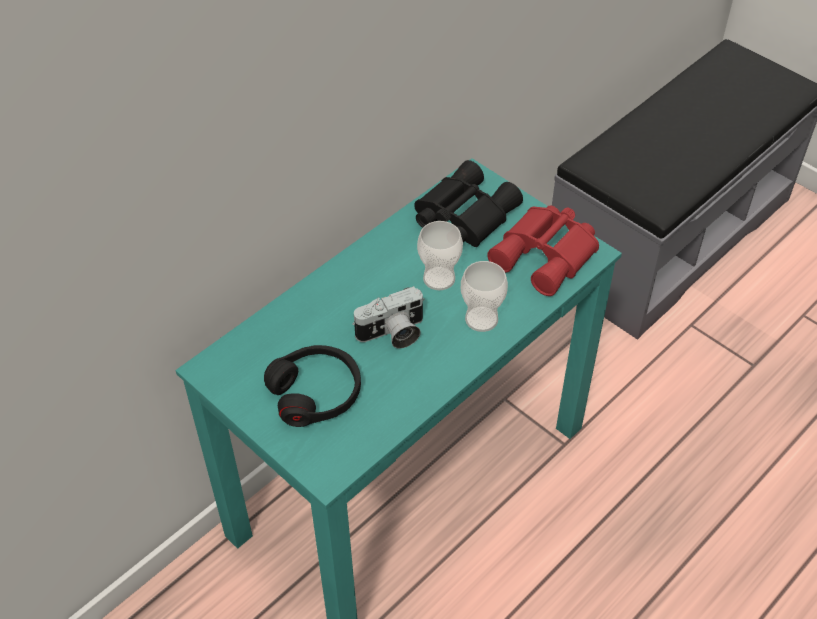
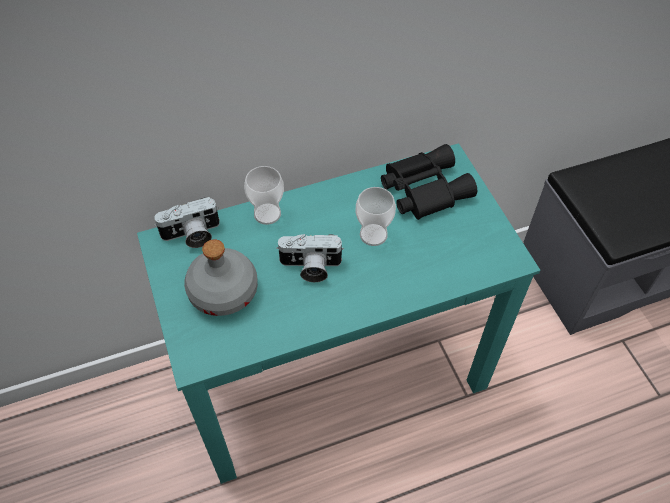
camera: 25 degrees right, 5 degrees up
black headphones [264,345,361,427] -> grey bottle [184,239,258,316]
cup [461,261,508,332] -> cup moved to [244,166,284,225]
red binoculars [487,205,599,296] -> none
none -> camera [154,197,220,248]

